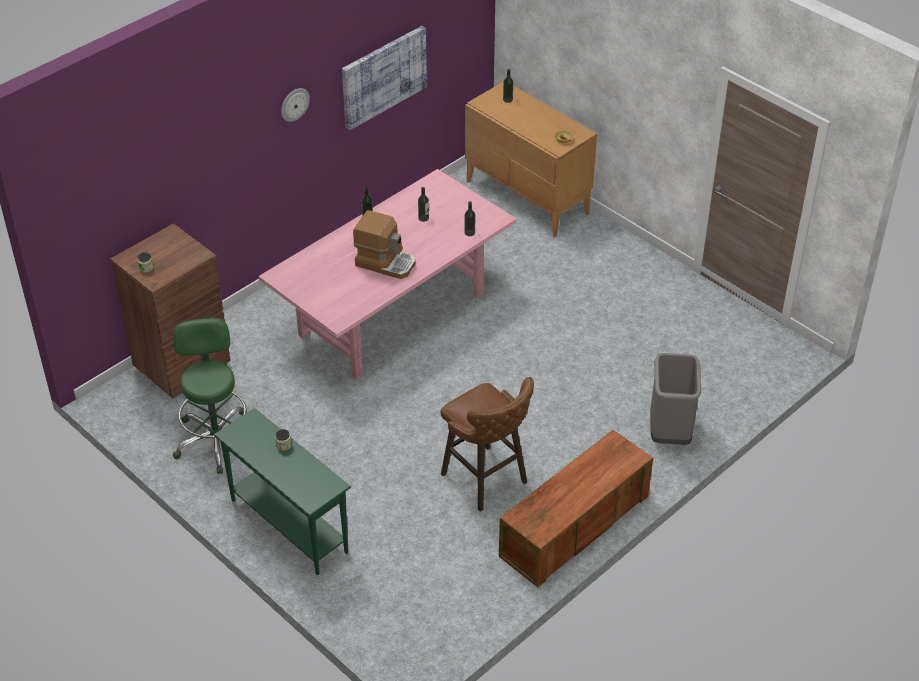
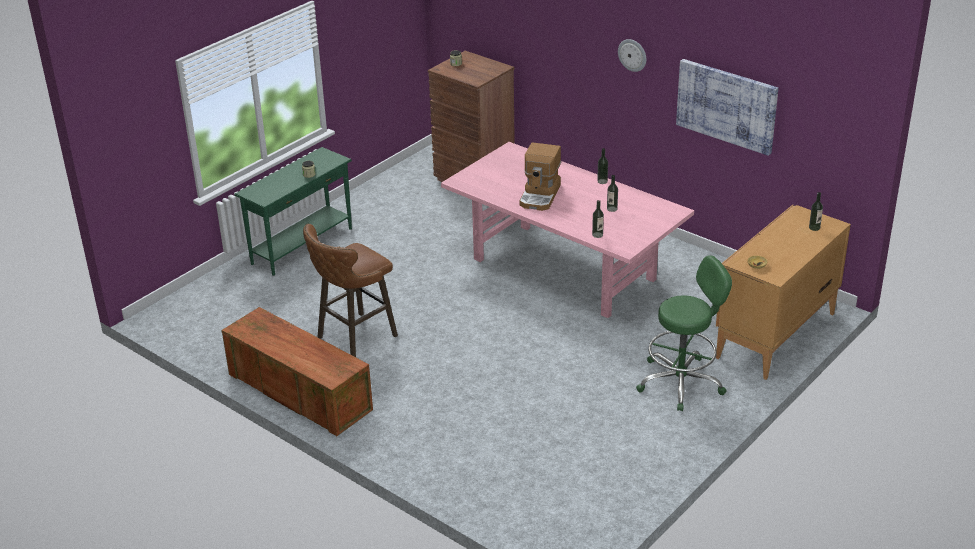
camera: 85 degrees right, 10 degrees down
green stool [173,318,247,474] -> green stool moved to [636,255,732,411]
grey trash can [650,353,701,445] -> none

